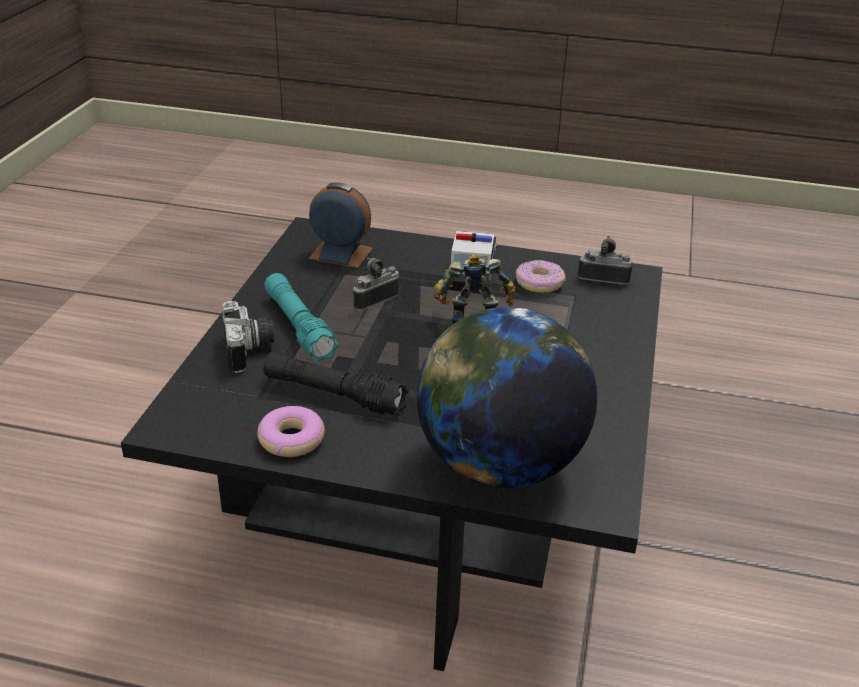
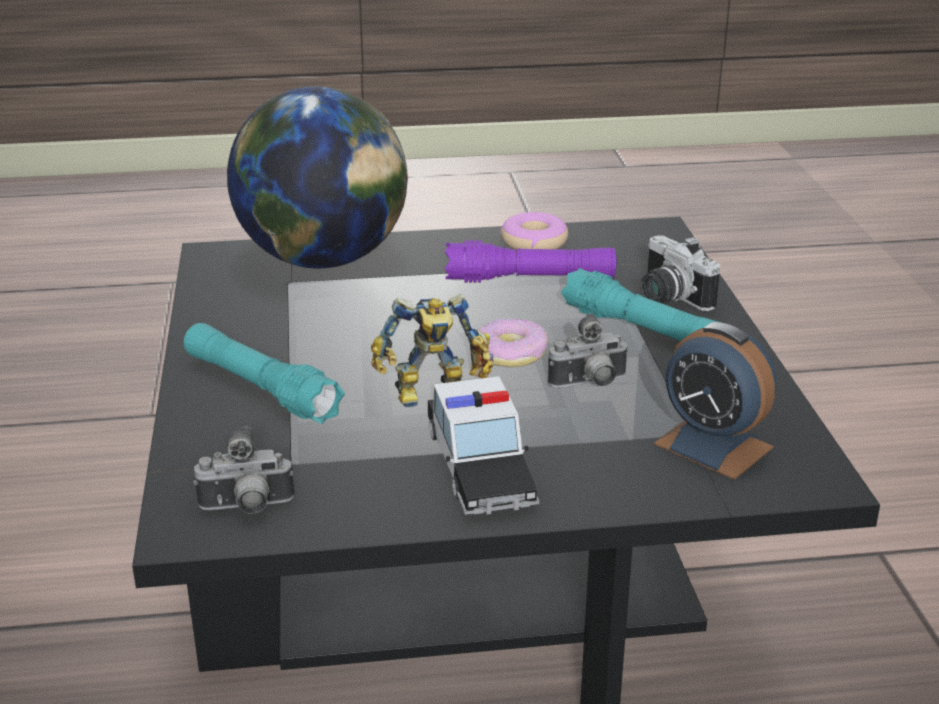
camera: 160 degrees right, 5 degrees down
black flashlight [263,351,409,416] -> purple flashlight [445,240,617,283]
alarm clock [309,182,373,268] -> alarm clock turned 45 degrees clockwise [654,322,777,480]
camera [352,257,399,311] -> camera turned 45 degrees clockwise [548,313,629,388]
donut [516,260,566,293] -> donut moved to [478,318,549,367]
none -> turquoise flashlight [184,323,345,424]

